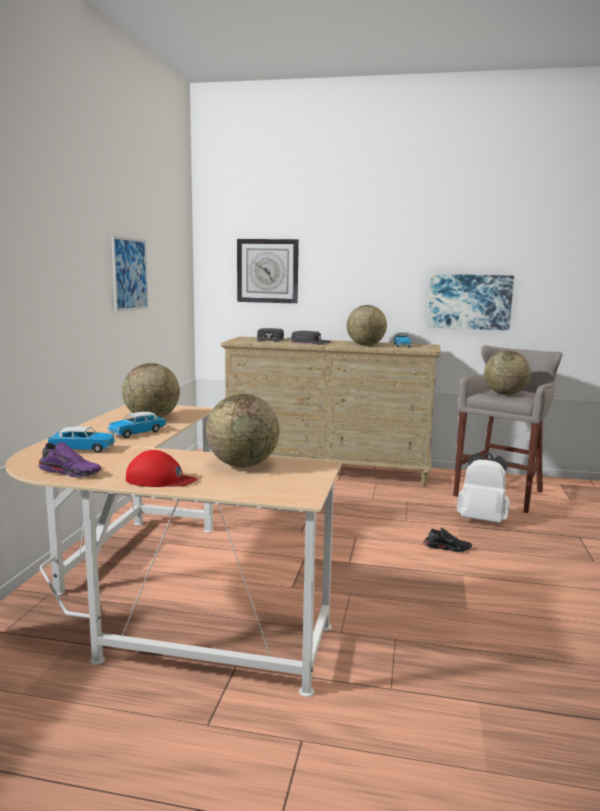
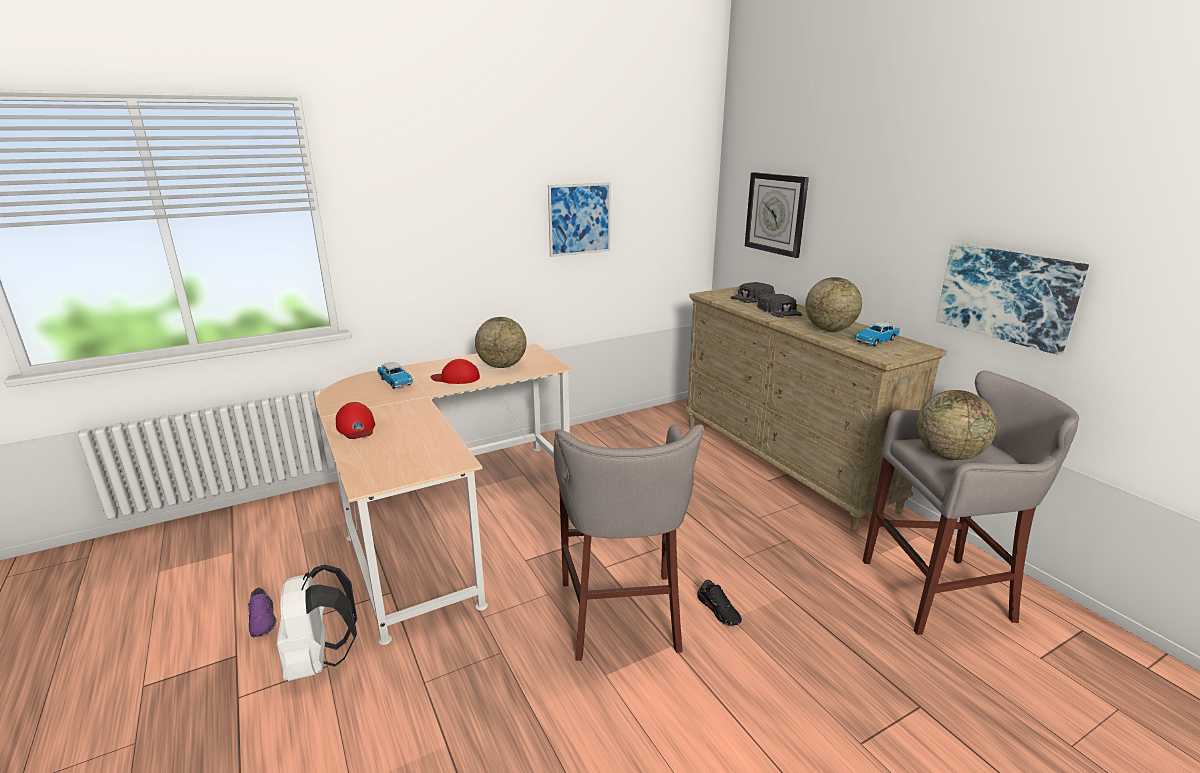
camera: 50 degrees right, 10 degrees up
purple shoe [38,442,101,478] -> purple shoe moved to [248,588,277,637]
toy car [108,412,166,438] -> red cap [431,359,480,384]
globe [206,394,279,467] -> none
white backpack [457,452,510,523] -> white backpack moved to [277,565,357,681]
none -> grey stool [554,424,704,661]

